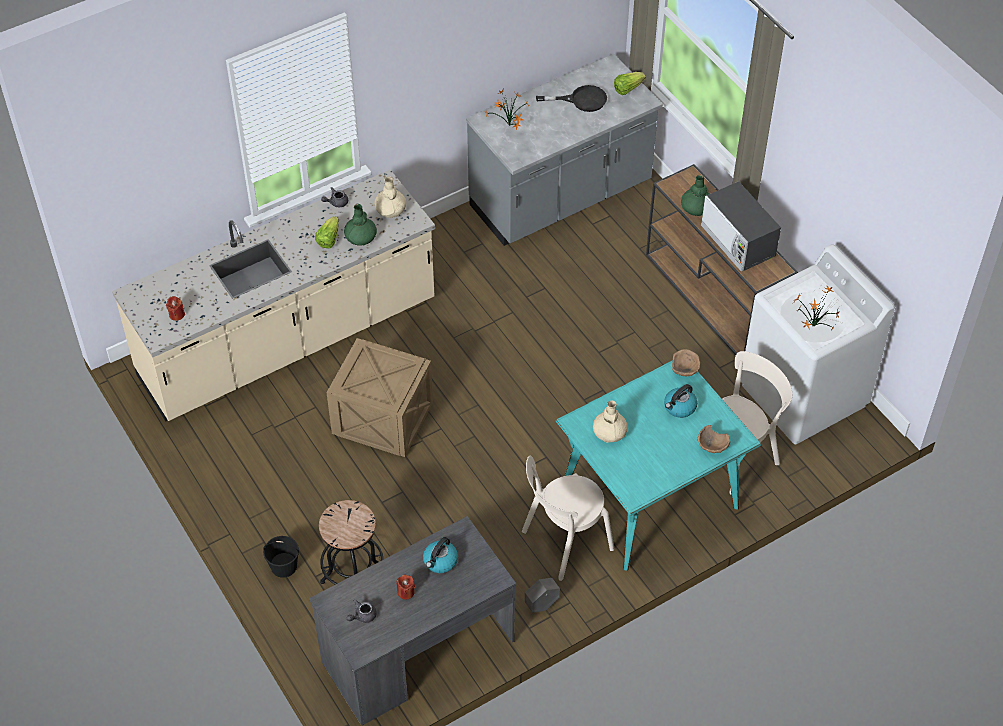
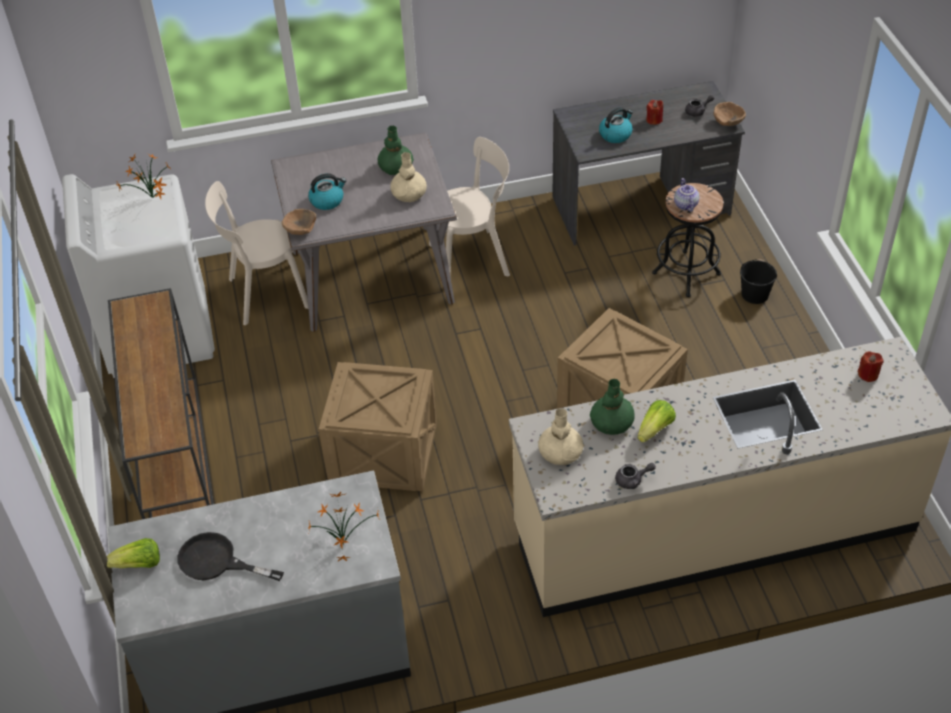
camera: 160 degrees left, 5 degrees down
grey planter [525,578,560,613] -> none
turquoise dining table [556,360,761,571] -> grey dining table [271,132,457,332]
green vase [681,175,709,216] -> green vase moved to [377,126,414,175]
brown bowl [697,425,730,453] -> brown bowl moved to [714,102,746,126]
microwave [701,181,781,272] -> none
none -> crate [319,362,437,491]
none -> teapot [674,178,699,212]

